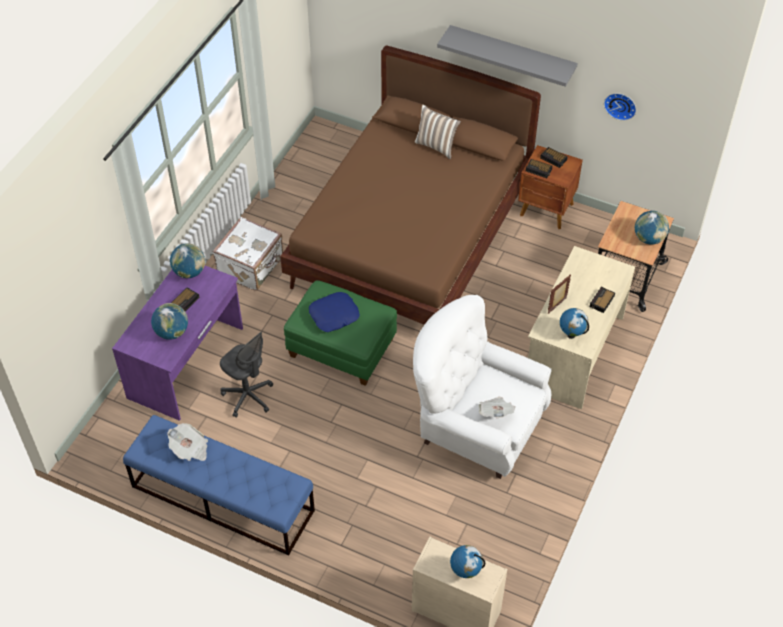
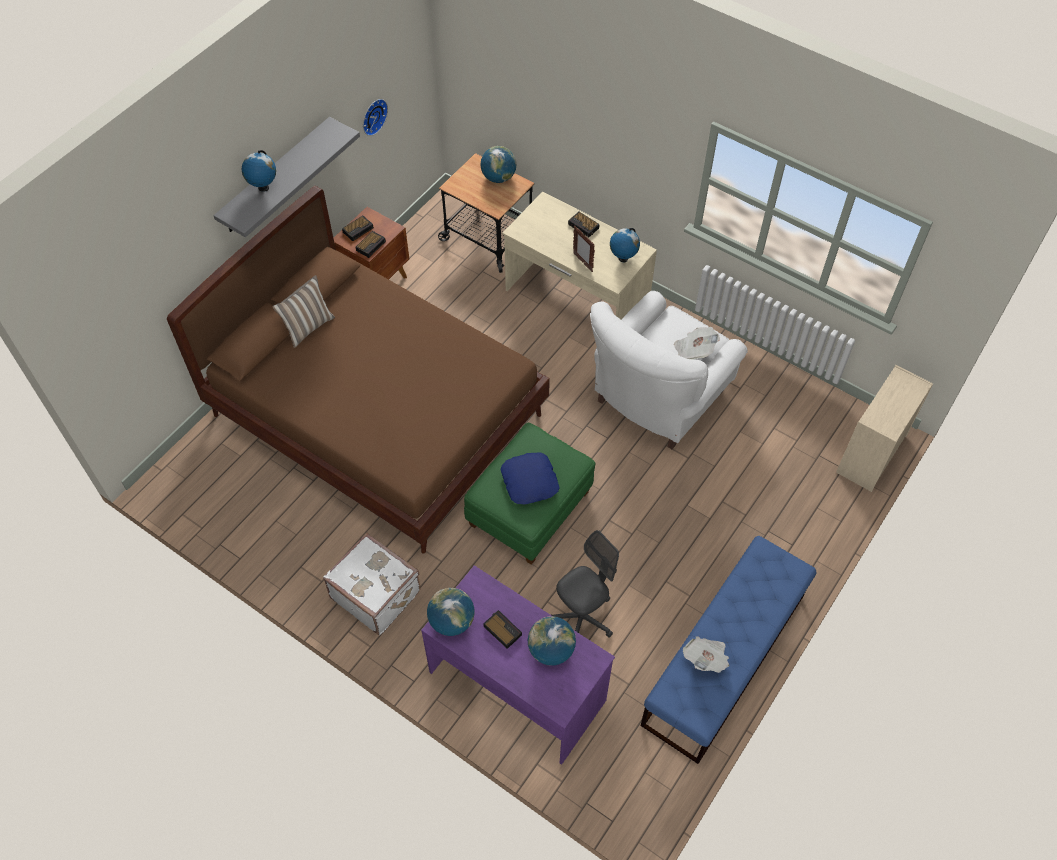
camera: 80 degrees left, 5 degrees up
globe [450,545,485,578] -> globe moved to [242,150,276,192]

